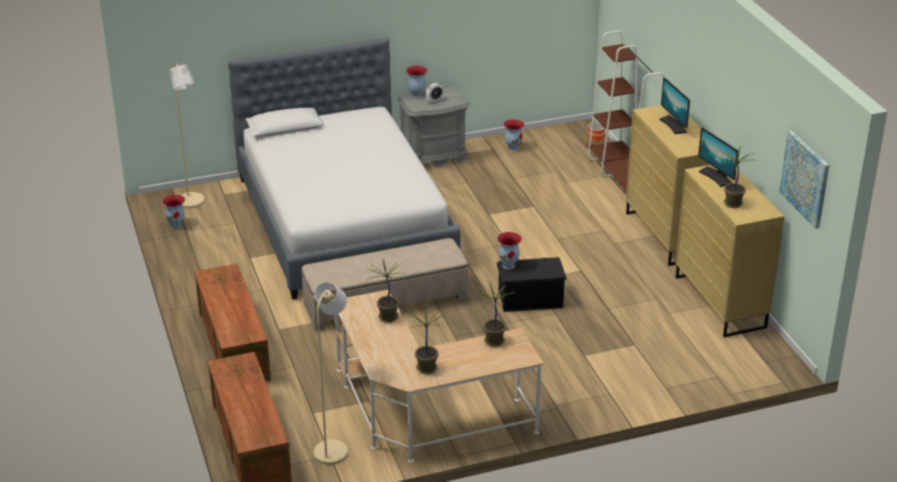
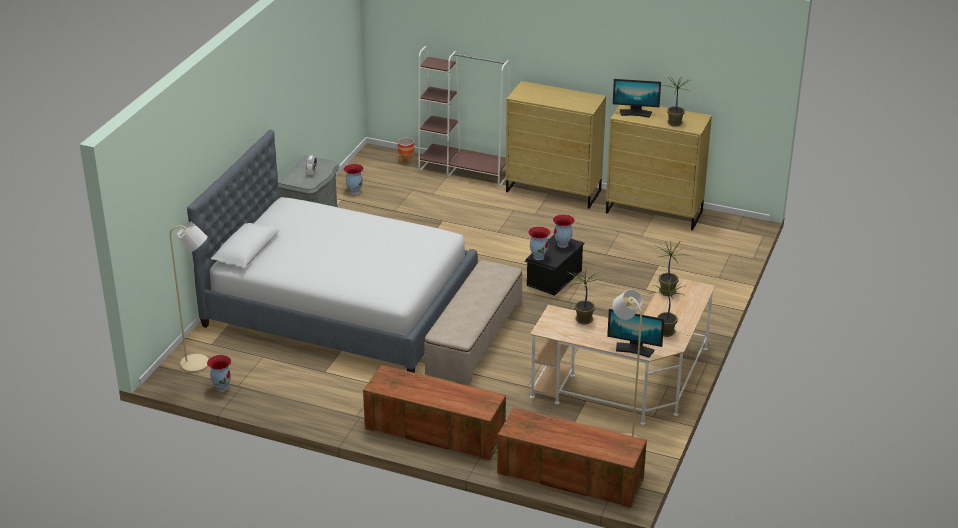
camera: 50 degrees left, 0 degrees up
vase [406,65,428,98] -> vase moved to [553,214,575,248]
monitor [659,77,690,134] -> monitor moved to [607,309,664,358]
picture [779,131,829,229] -> none

